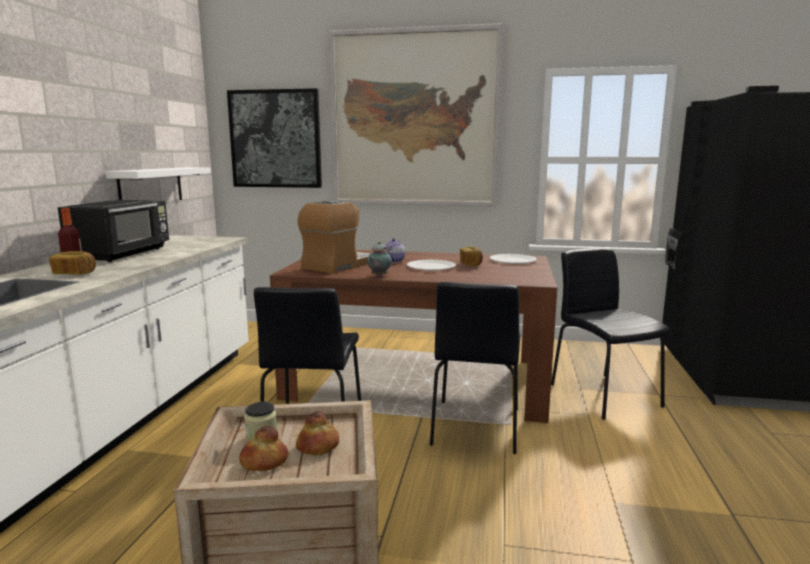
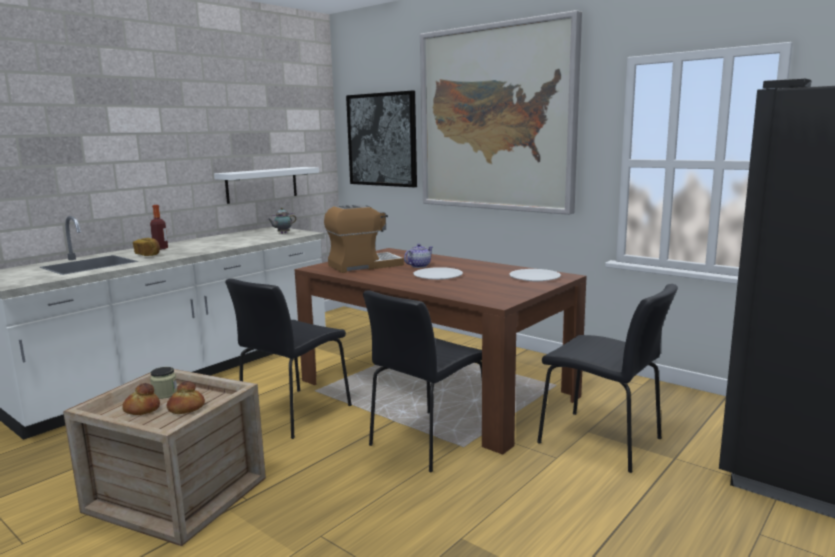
camera: 30 degrees right, 0 degrees up
black microwave [58,200,169,262] -> none
teapot [367,241,392,277] -> teapot moved to [267,208,296,234]
bread [460,247,483,266] -> none
black chair [551,248,671,420] -> black chair turned 120 degrees clockwise [537,284,678,473]

